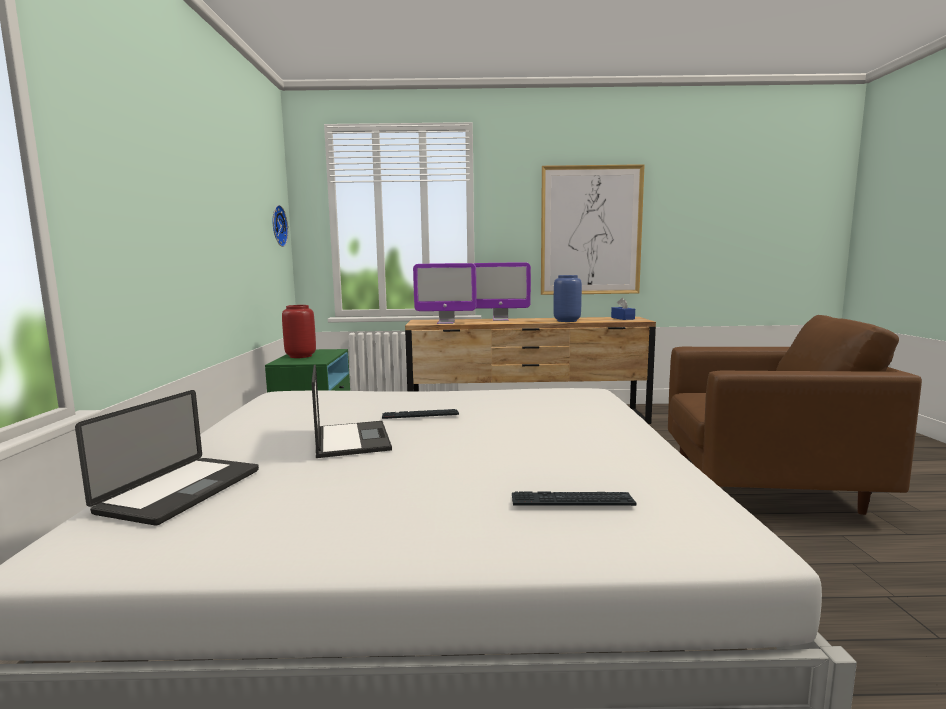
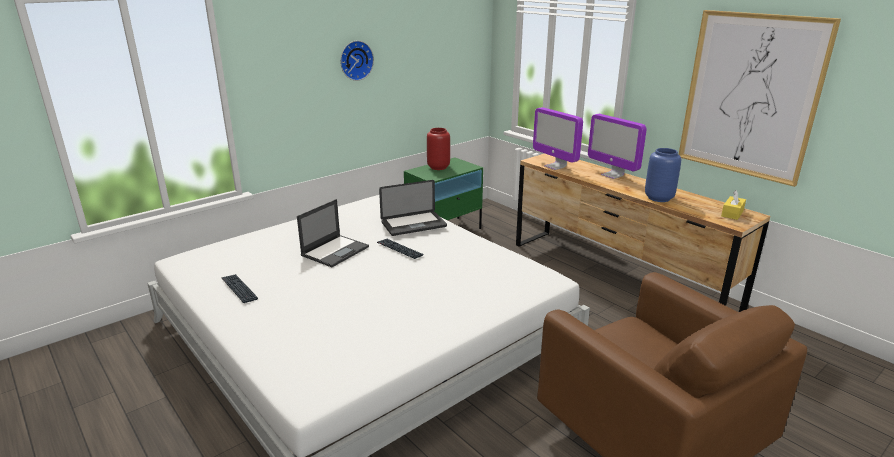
camera: 50 degrees right, 15 degrees up
laptop [75,390,259,525] -> laptop moved to [379,180,447,236]
wall clock [273,205,288,247] -> wall clock moved to [340,41,374,81]
keyboard [512,491,637,506] -> keyboard moved to [221,274,258,303]
blue tissue box [611,298,635,320] -> yellow tissue box [721,190,746,220]

